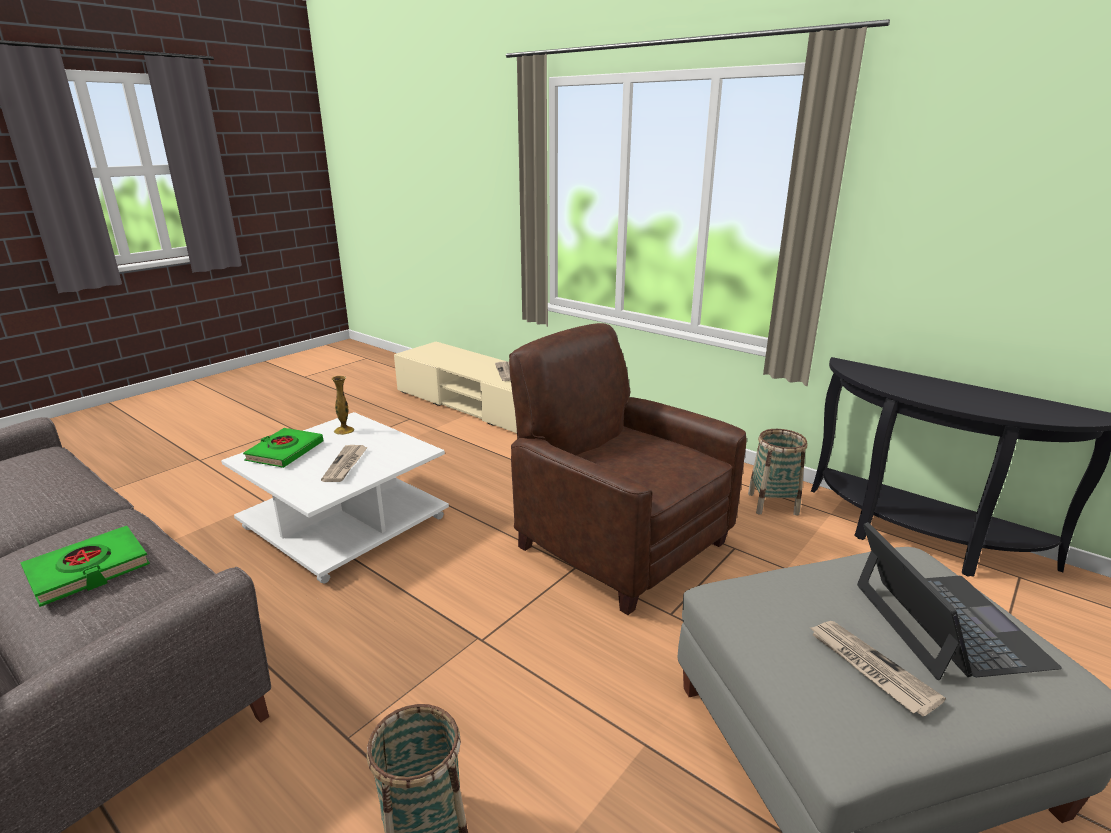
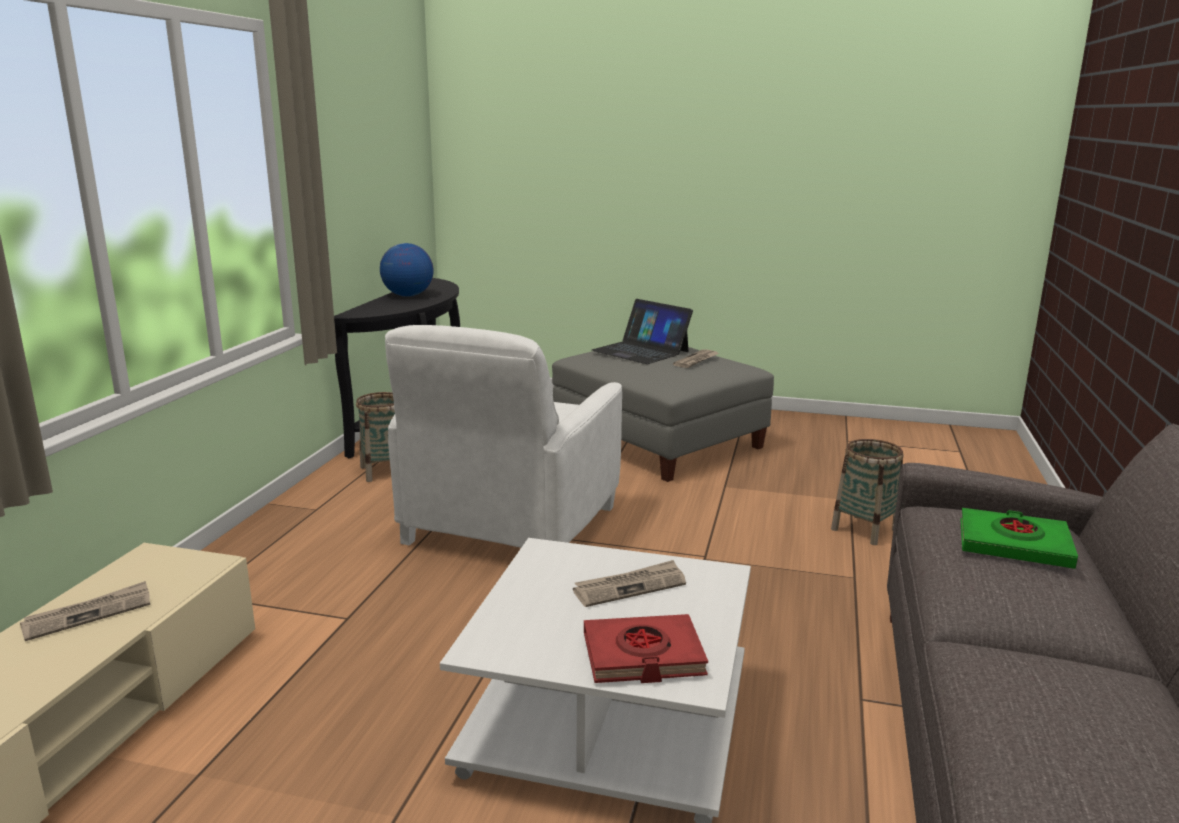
camera: 115 degrees left, 5 degrees down
green book [243,428,323,468] -> red book [584,614,708,683]
vase [332,376,354,435] -> none
brown armchair [509,323,747,615] -> white armchair [385,325,622,548]
laptop [857,522,1062,680] -> laptop turned 105 degrees counterclockwise [592,299,693,364]
none -> globe [380,243,434,297]

